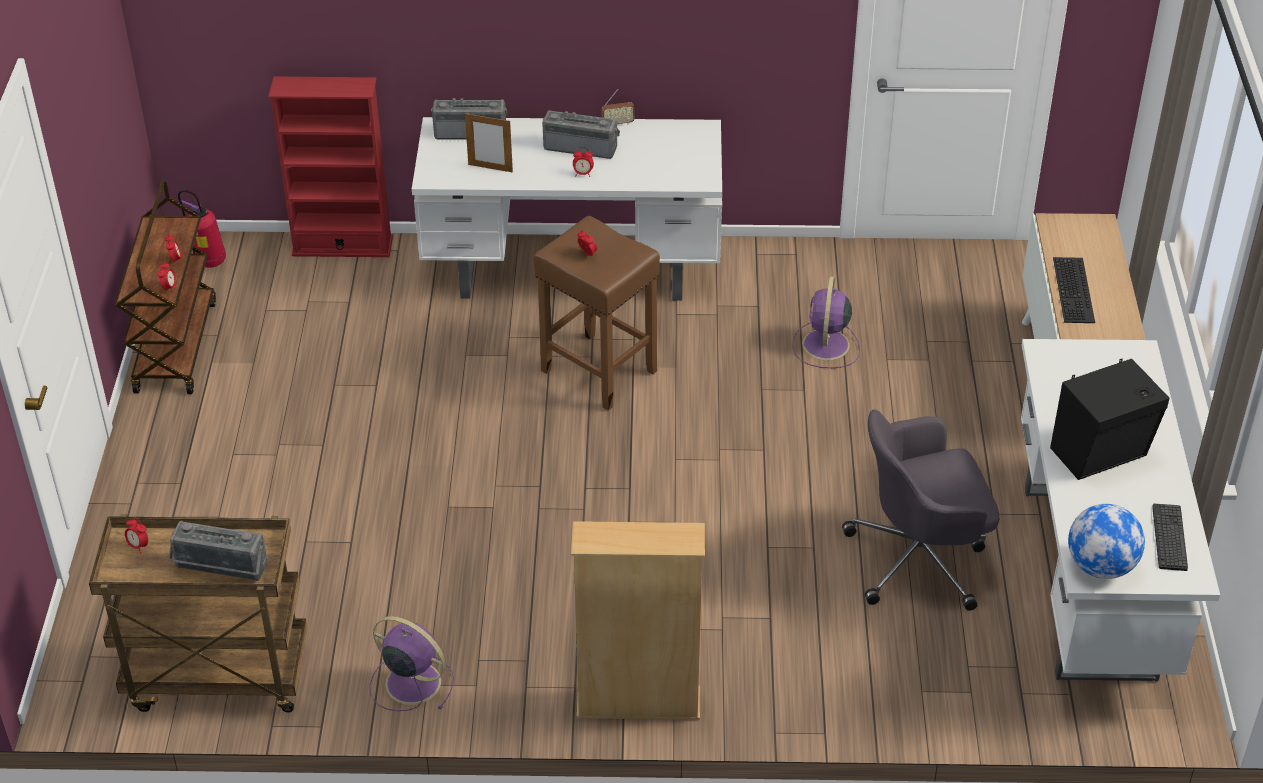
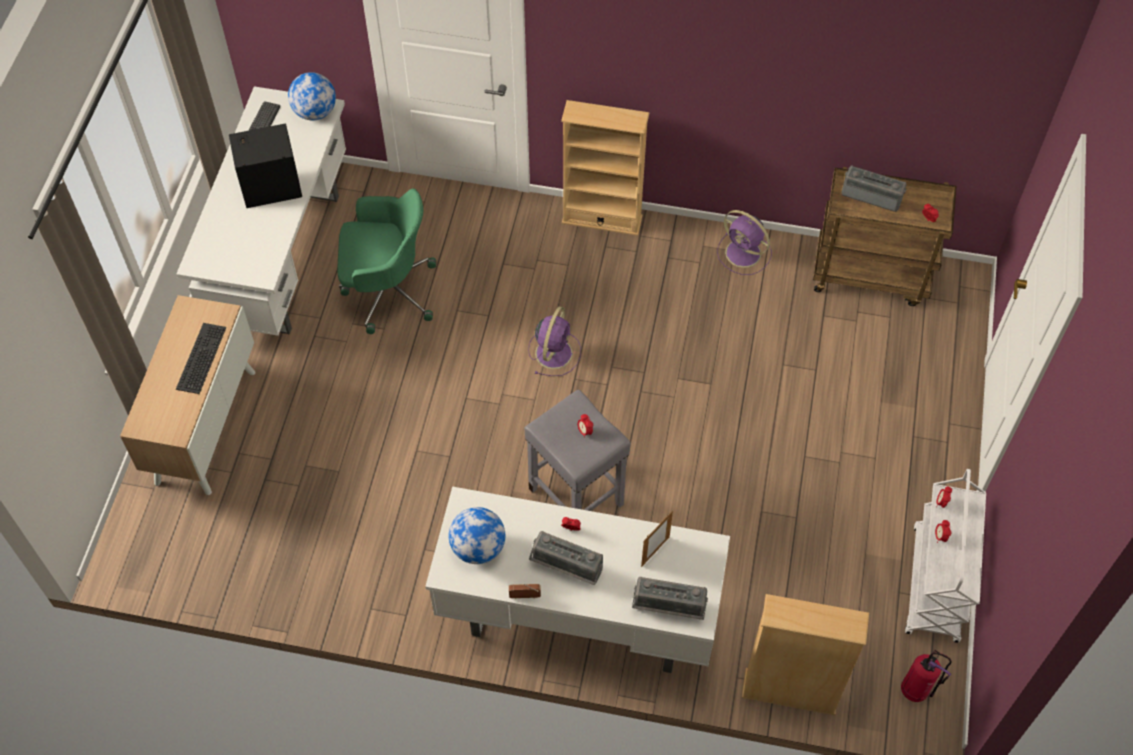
camera: 170 degrees left, 15 degrees up
brown cart [115,180,216,394] -> white cart [905,469,986,643]
red bookcase [268,77,393,257] -> beige bookcase [741,594,869,715]
picture frame [465,112,513,173] -> picture frame turned 105 degrees clockwise [641,510,673,567]
brown stool [533,216,660,411] -> grey stool [524,390,631,511]
purple fan [792,276,860,368] -> purple fan moved to [528,306,581,376]
grey office chair [842,409,999,611] -> green office chair [337,188,436,334]
none -> globe [449,507,505,564]

